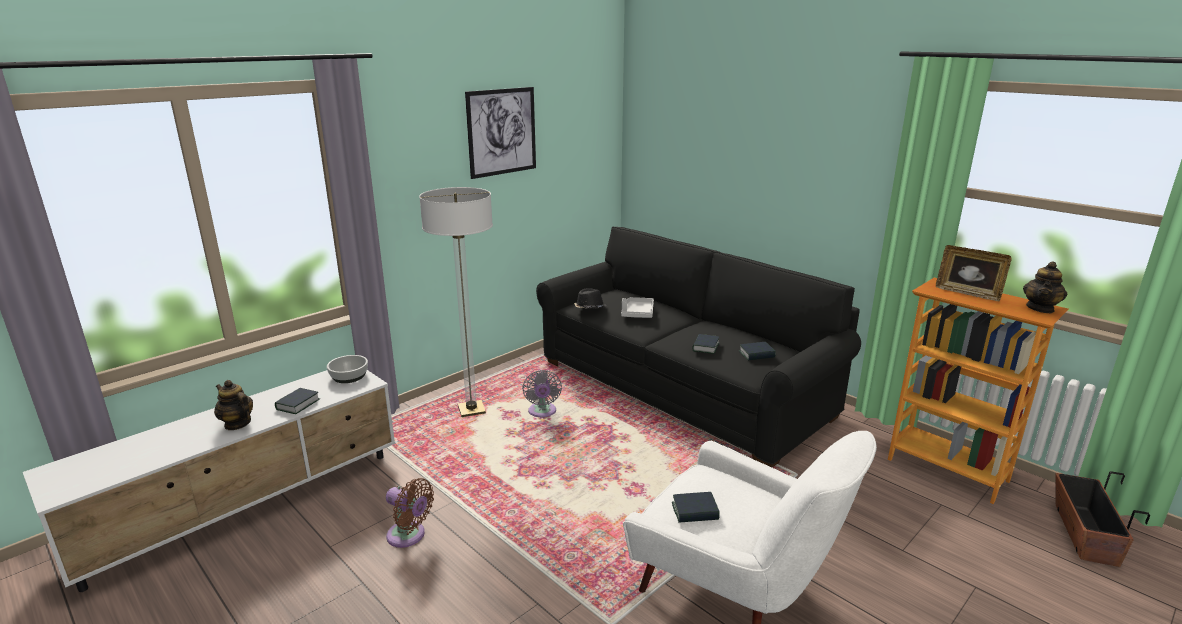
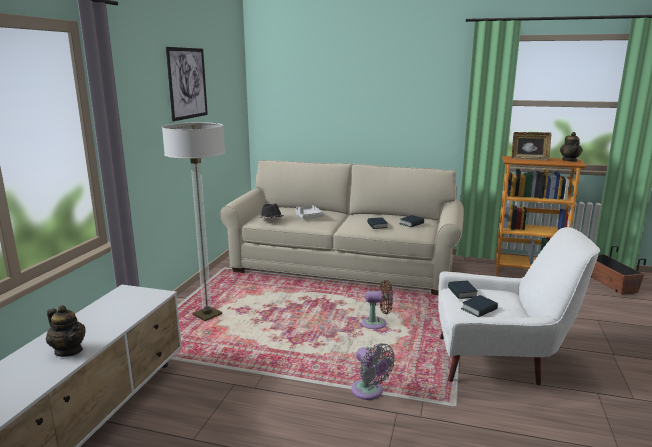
camera: 30 degrees left, 5 degrees down
teapot [214,380,253,430] -> teapot turned 150 degrees counterclockwise [46,305,86,357]
book [275,388,320,414] -> book moved to [448,281,478,299]
bowl [327,355,368,383] -> none
brown fan [386,478,434,548] -> brown fan moved to [362,280,393,329]
grey fan [522,370,562,417] -> grey fan moved to [352,343,395,400]
black sofa [536,227,861,467] -> beige sofa [220,160,464,295]

